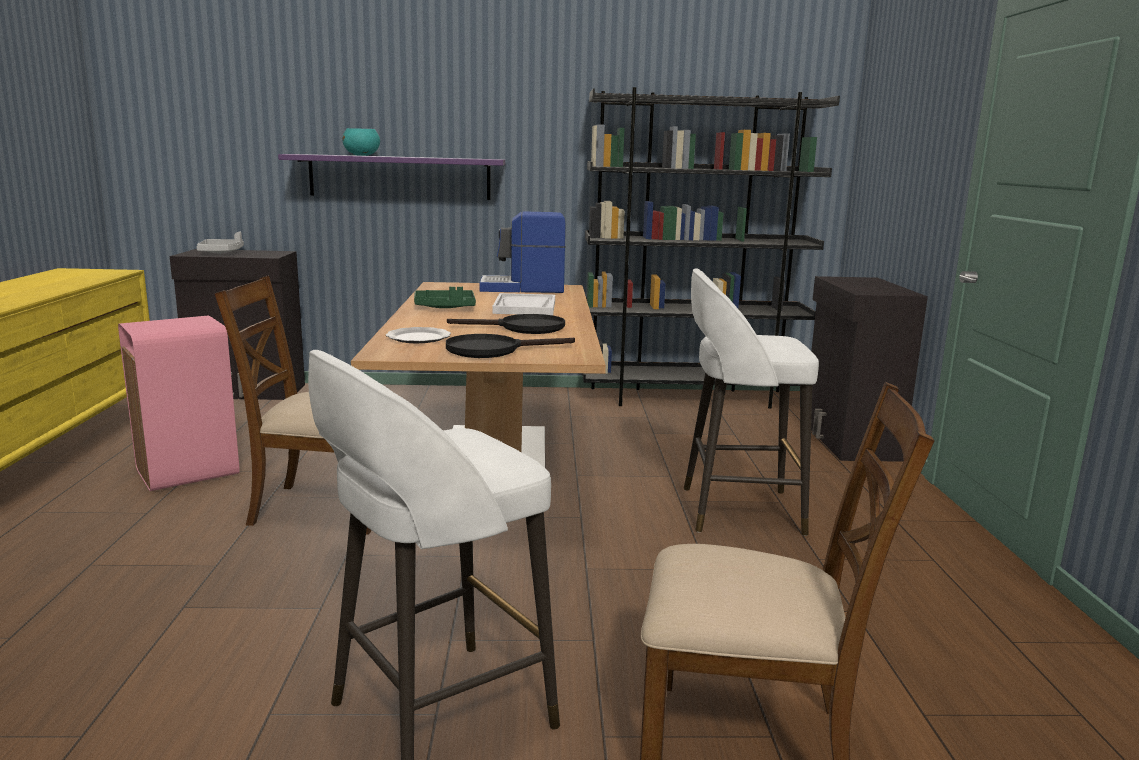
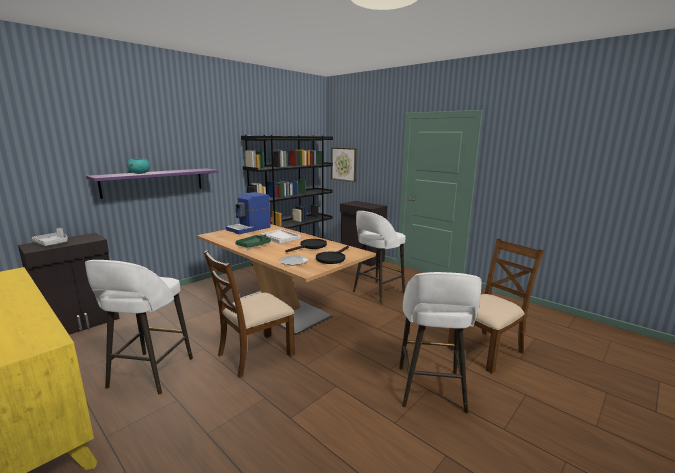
camera: 45 degrees left, 0 degrees up
pink trash can [118,315,240,491] -> white stool [85,260,193,395]
none -> picture [331,147,356,182]

